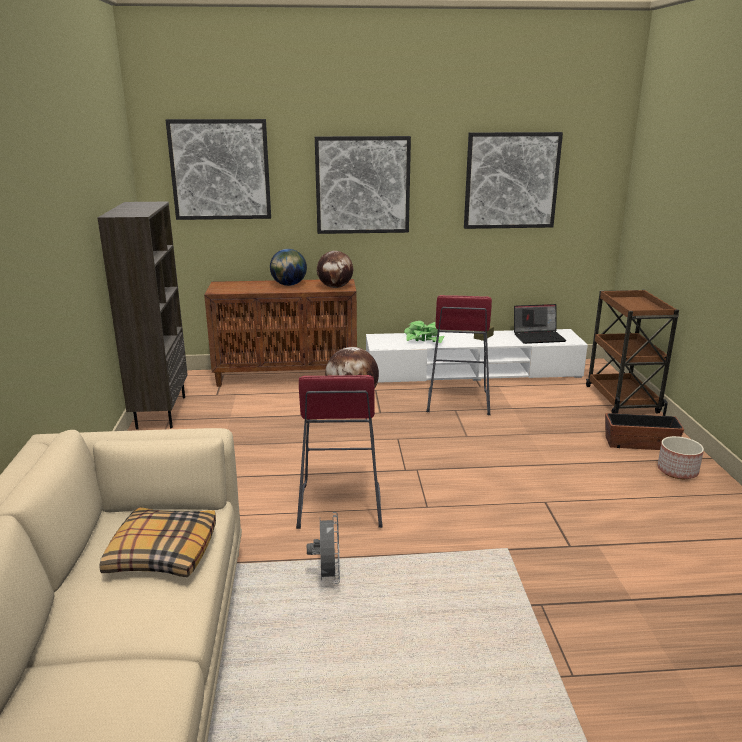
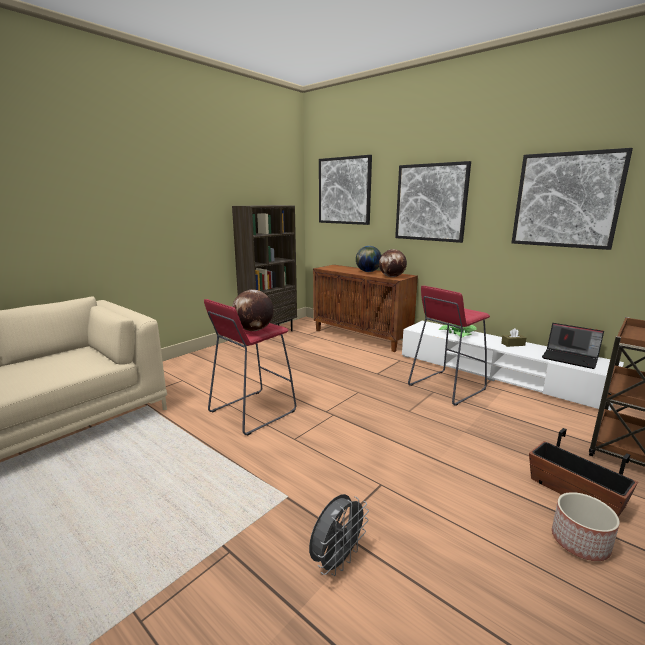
camera: 45 degrees right, 5 degrees down
pillow [99,508,216,577] -> none
grey fan [307,512,340,584] -> grey fan moved to [309,494,369,576]

